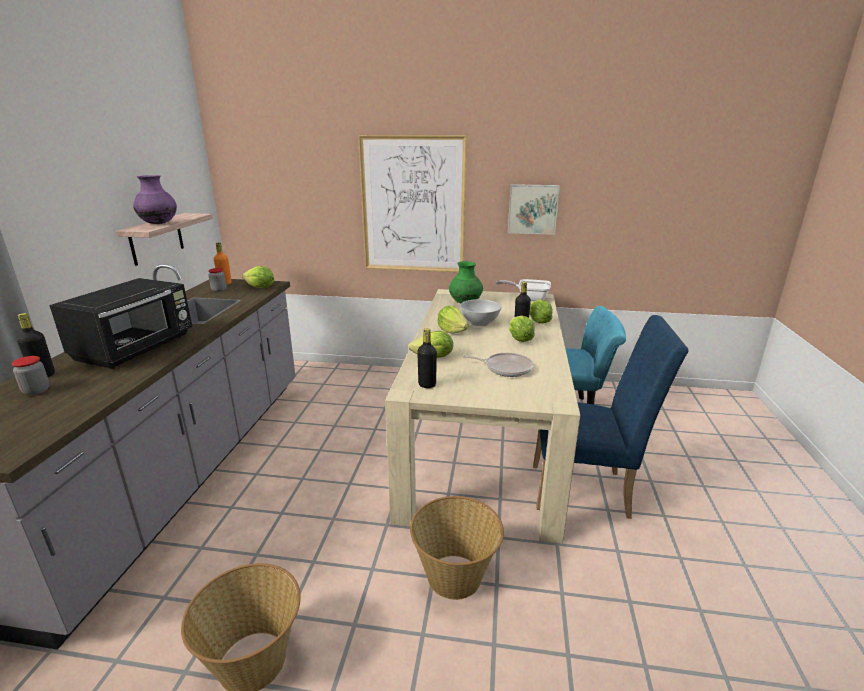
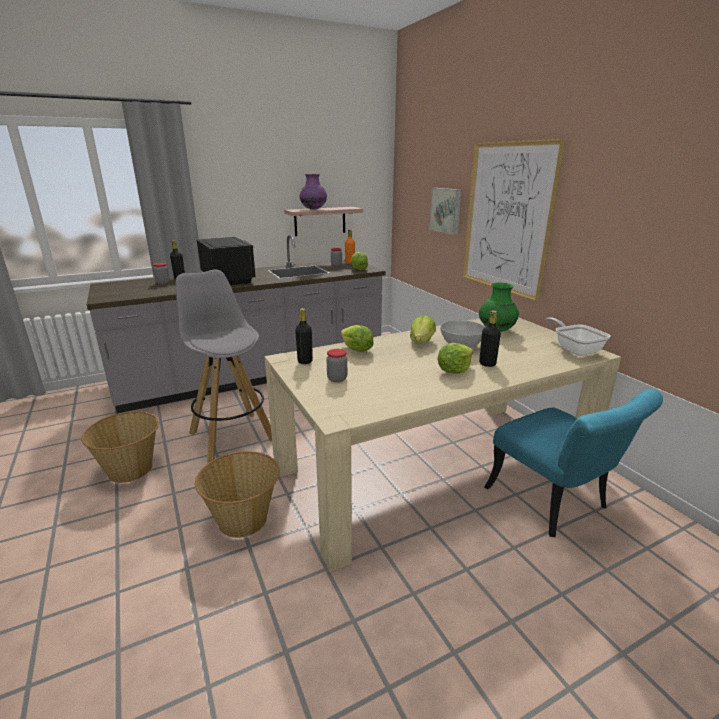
camera: 55 degrees right, 0 degrees up
black microwave [49,278,192,369] -> black microwave turned 105 degrees counterclockwise [197,237,256,285]
frying pan [463,353,533,377] -> none
picture [508,184,560,235] -> picture moved to [429,188,462,235]
lettuce [529,300,553,324] -> none
blue chair [533,315,689,519] -> none
none -> grey stool [176,269,272,463]
none -> jar [326,349,347,382]

